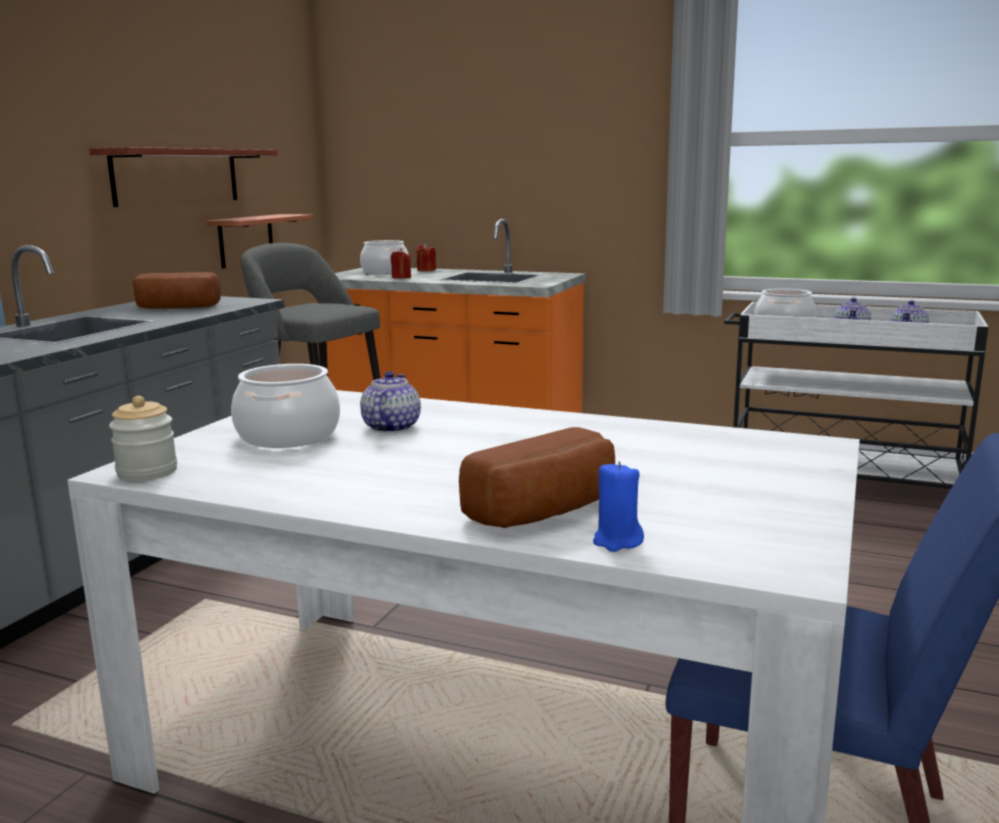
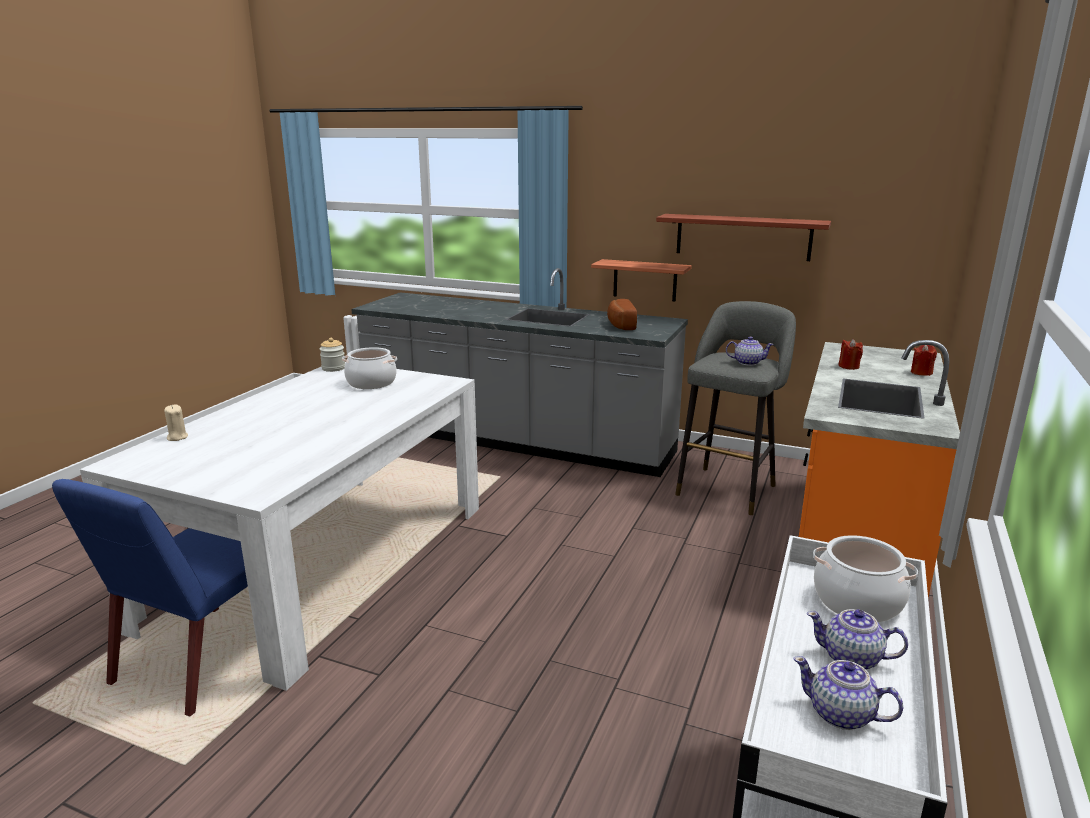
camera: 90 degrees right, 5 degrees up
shelf [205,214,313,269] -> shelf moved to [591,259,692,302]
cooking pot [360,240,408,275] -> none
teapot [360,371,421,433] -> teapot moved to [726,336,774,366]
bread [459,427,615,528] -> none
blue candle [593,461,644,552] -> beige candle [164,405,188,441]

